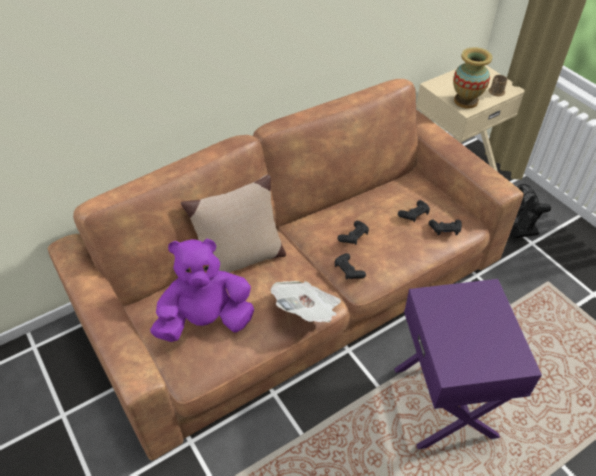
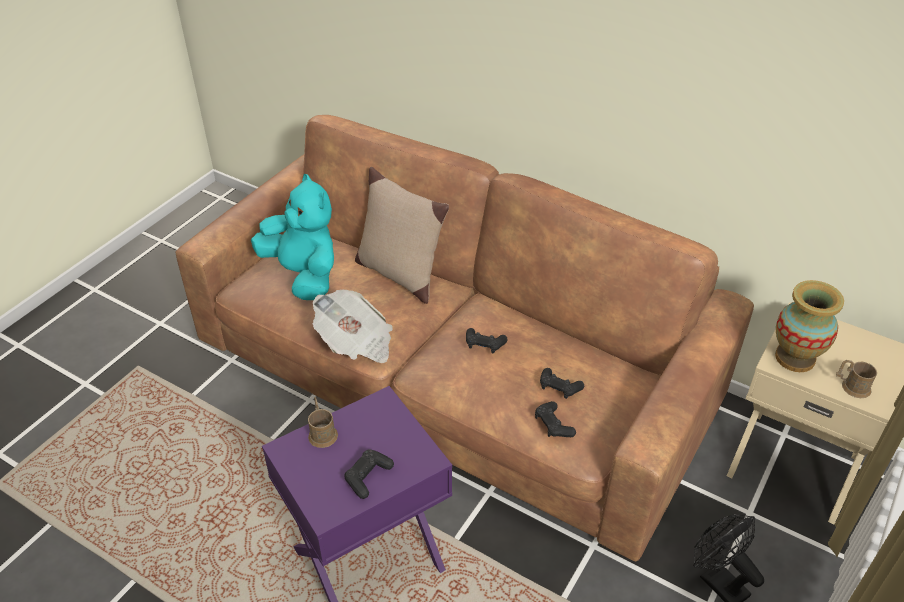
camera: 65 degrees right, 5 degrees down
purple plush toy [150,239,254,342] -> turquoise plush toy [251,174,334,300]
black game controller [335,253,366,280] -> black game controller moved to [344,449,394,499]
none -> brown mug [308,397,338,448]

